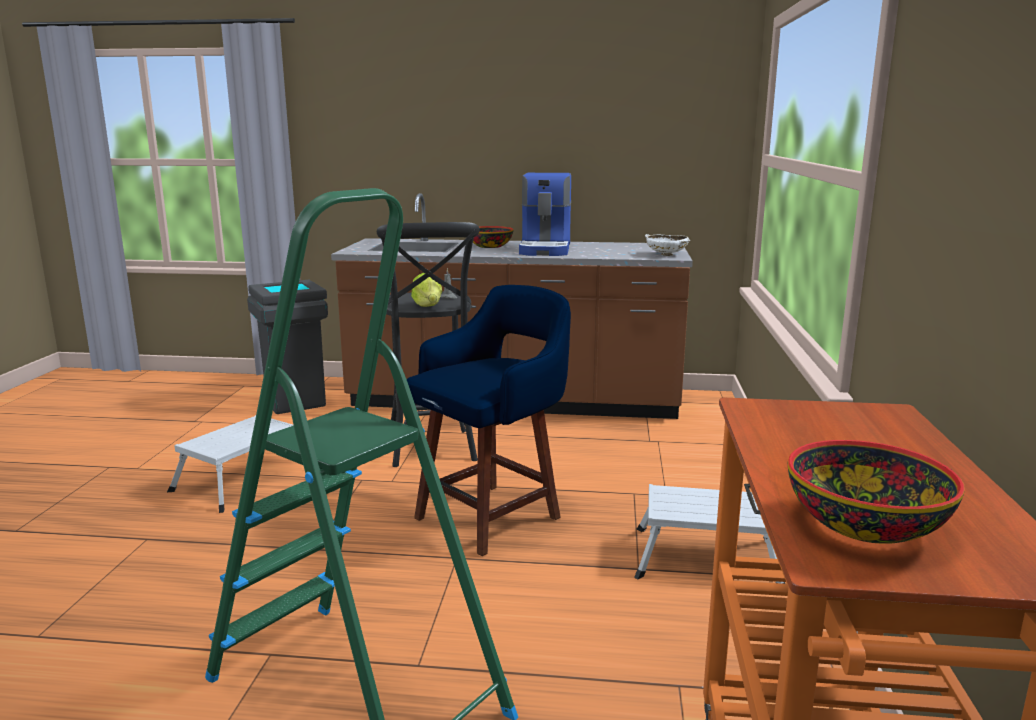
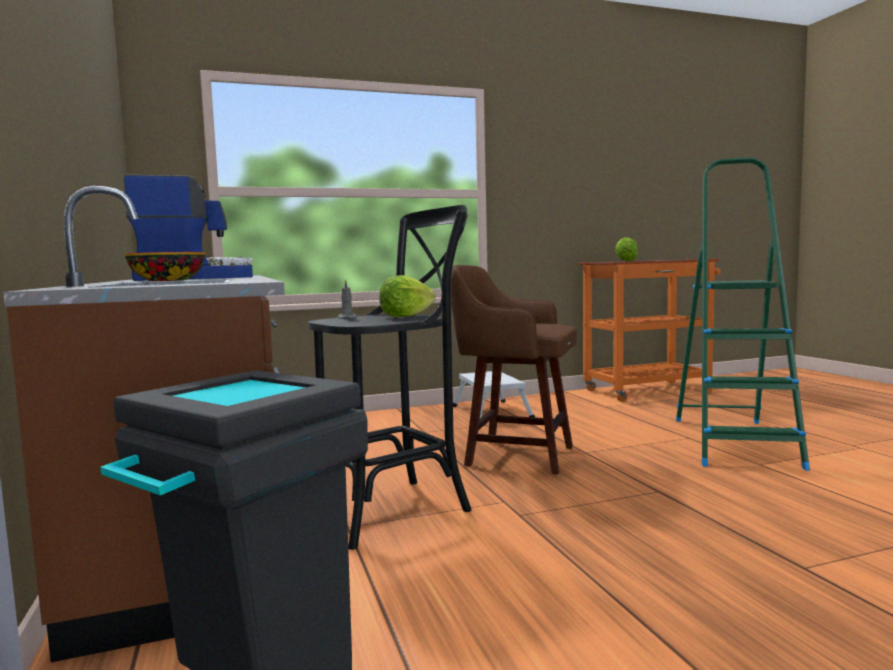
camera: 115 degrees left, 10 degrees down
white step ladder [167,415,293,513] -> none
blue stool [407,285,571,556] -> brown stool [451,265,577,474]
bowl [788,440,965,544] -> none
none -> lettuce [615,237,638,261]

